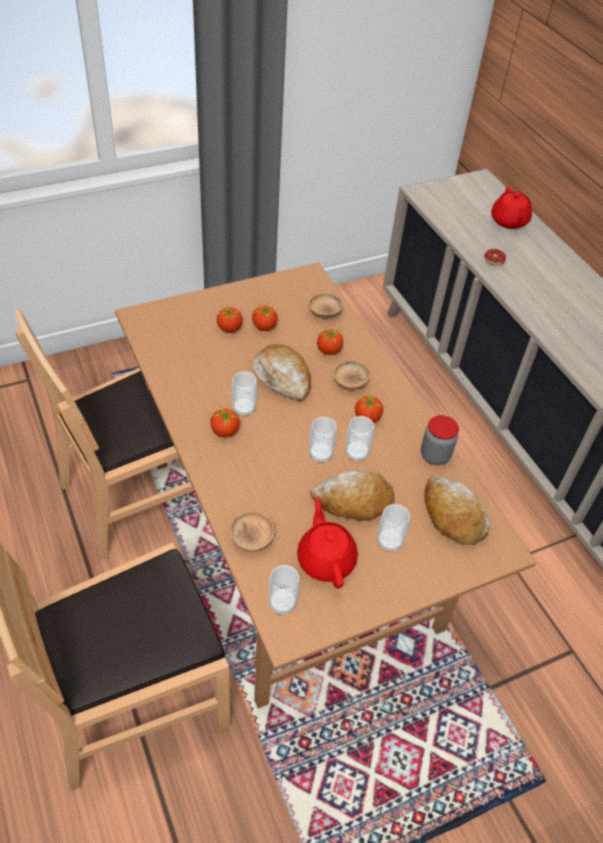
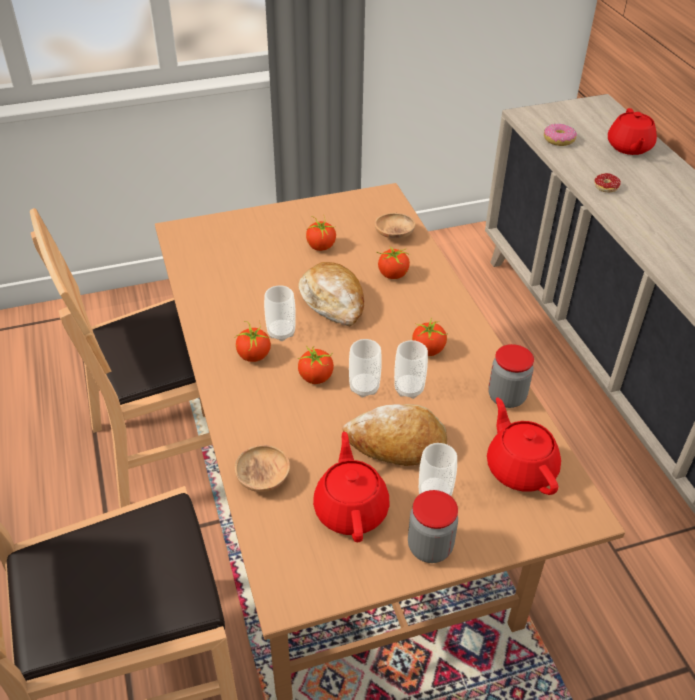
camera: 10 degrees right, 5 degrees down
tomato [217,306,243,333] -> tomato moved to [298,346,334,384]
cup [268,565,300,615] -> none
brown bowl [333,361,370,389] -> none
bread [425,475,490,545] -> red teapot [487,397,561,495]
none -> jar [408,490,458,563]
none -> donut [544,123,577,146]

